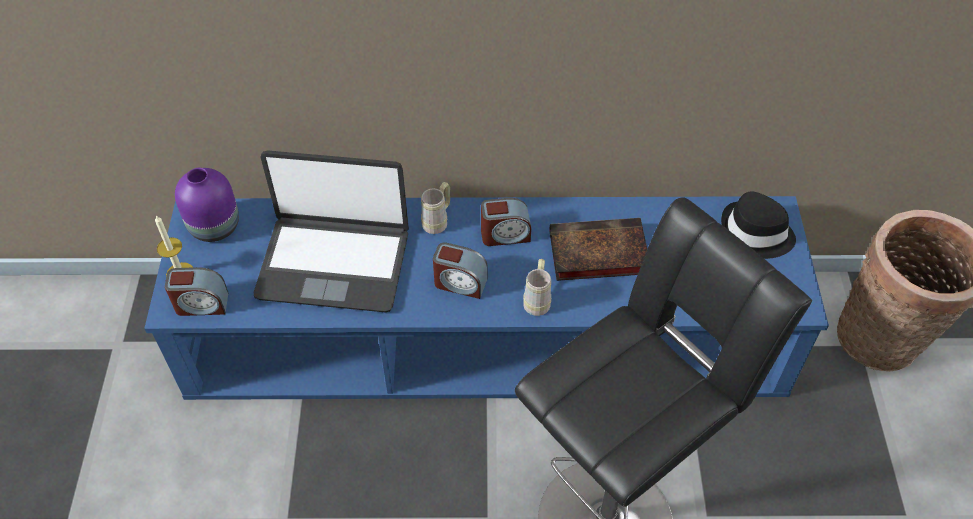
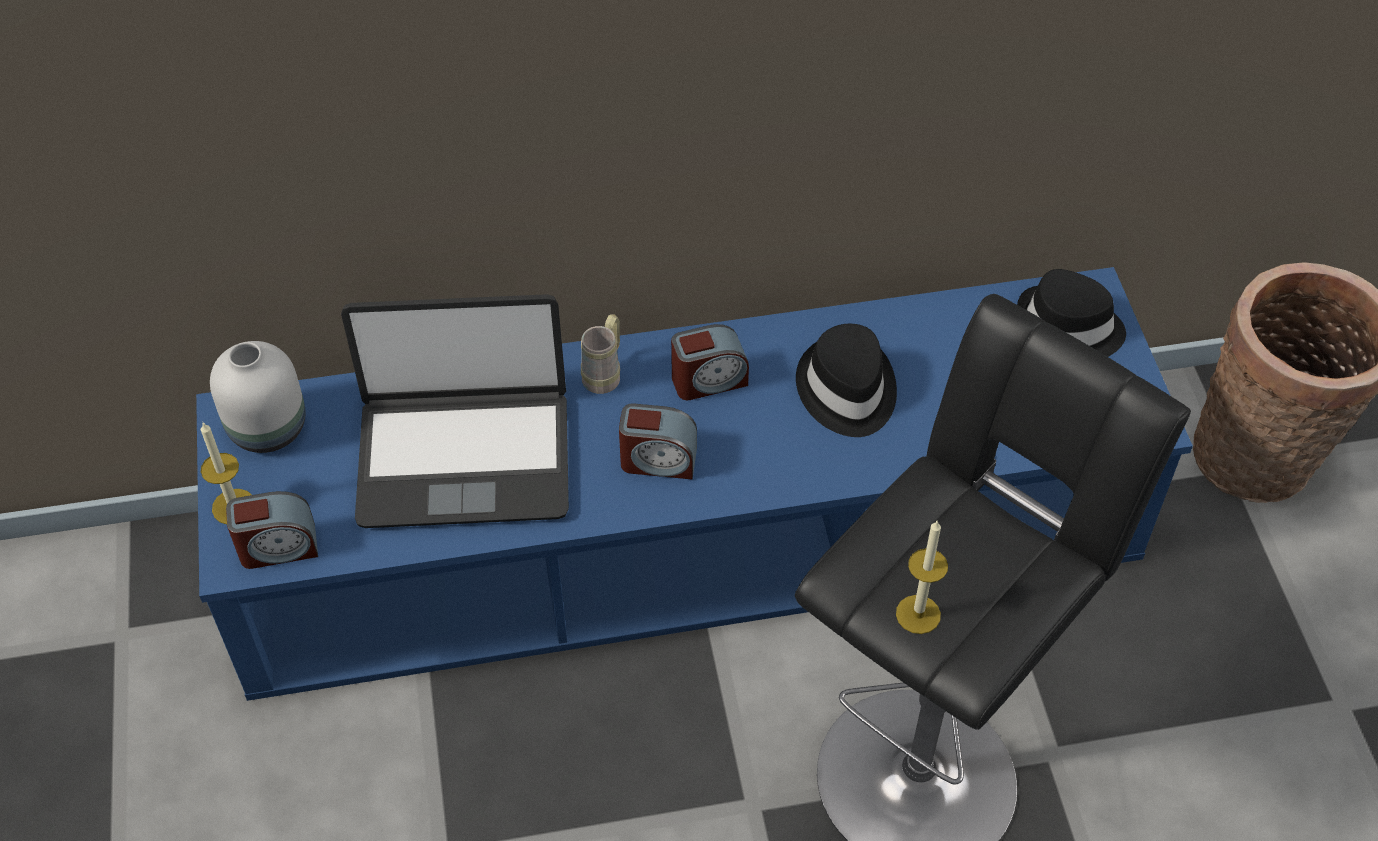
camera: 10 degrees left, 0 degrees up
purple vase [175,168,239,242] -> white vase [210,341,306,453]
beige mug [523,259,551,316] -> none
book [550,218,647,281] -> black hat [796,324,897,437]
none -> candle [896,521,948,634]

